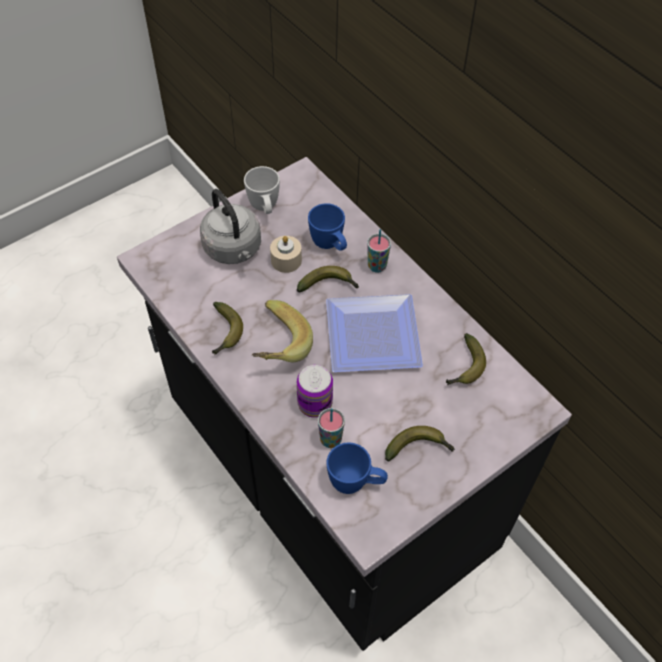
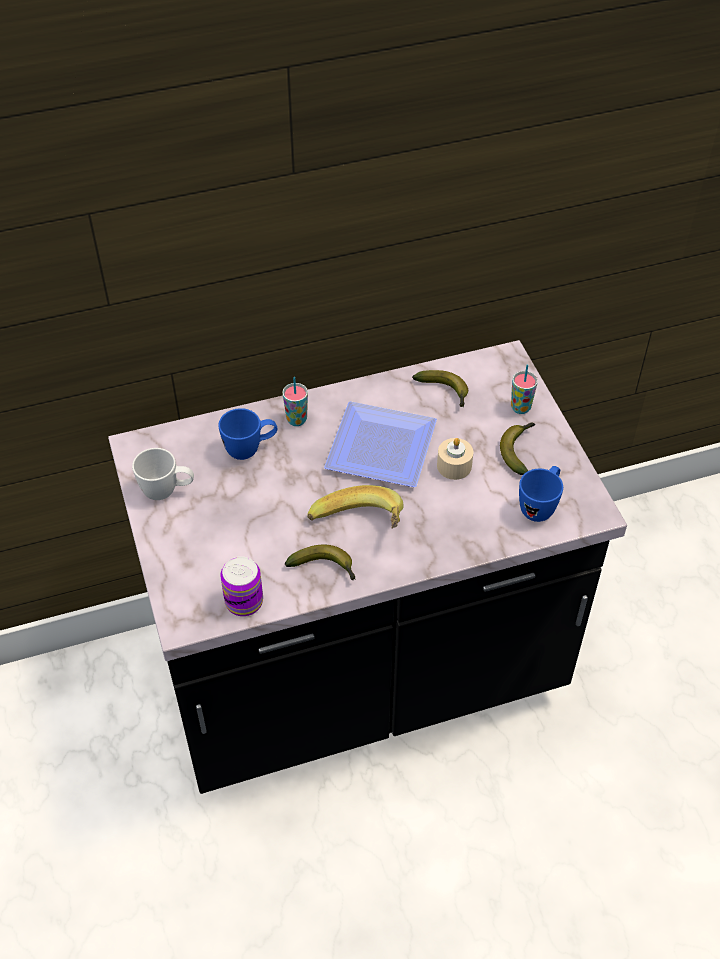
camera: 70 degrees left, 5 degrees down
grey kettle [200,189,261,264] -> none
beige candle [270,236,302,273] -> beige candle moved to [437,438,473,480]
banana [297,266,359,293] -> none
can [297,365,333,418] -> can moved to [220,556,263,616]
cup [318,408,345,448] -> cup moved to [511,365,538,414]

